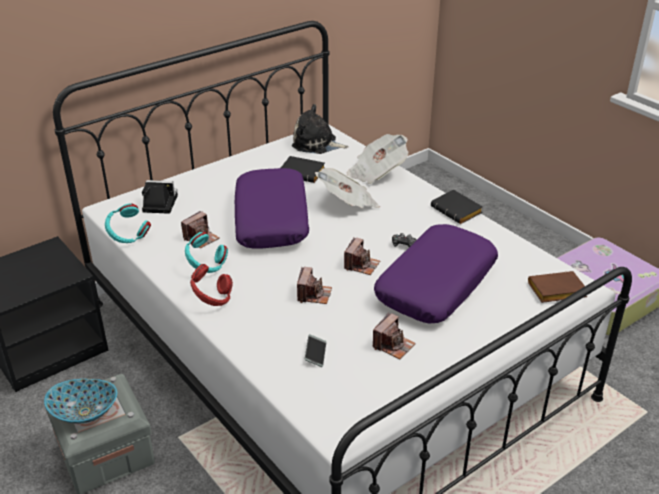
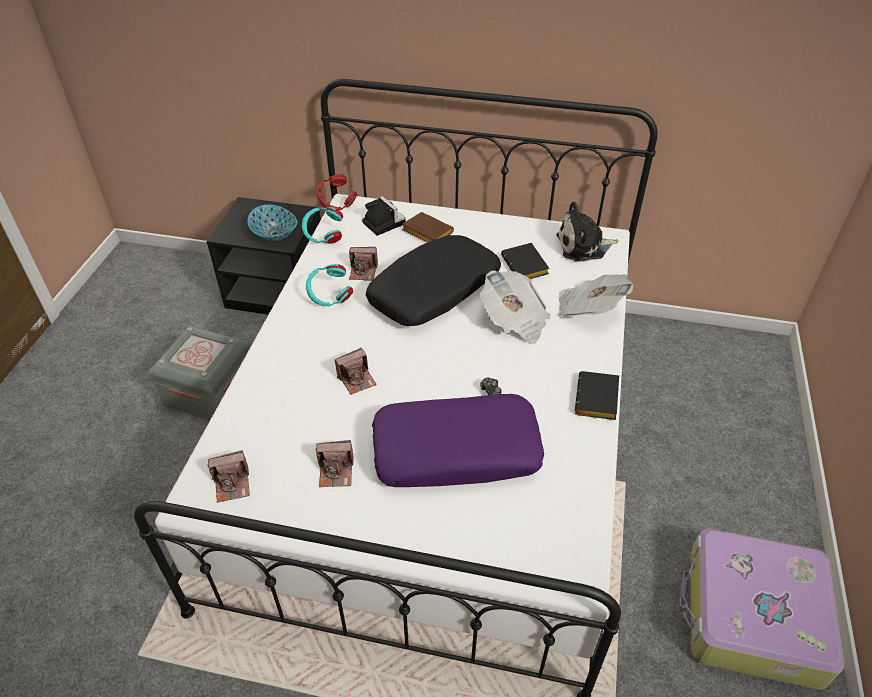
camera: 50 degrees right, 10 degrees up
bowl [44,379,117,424] -> bowl moved to [248,205,297,241]
red headphones [190,264,233,306] -> red headphones moved to [316,174,357,210]
purple pillow [235,168,309,249] -> black pillow [366,235,501,326]
plush toy [292,104,349,154] -> plush toy turned 75 degrees counterclockwise [556,201,618,262]
phone [305,334,326,367] -> none
camera [344,238,380,275] -> camera moved to [207,450,250,503]
brown book [528,271,587,303] -> brown book moved to [402,212,454,243]

